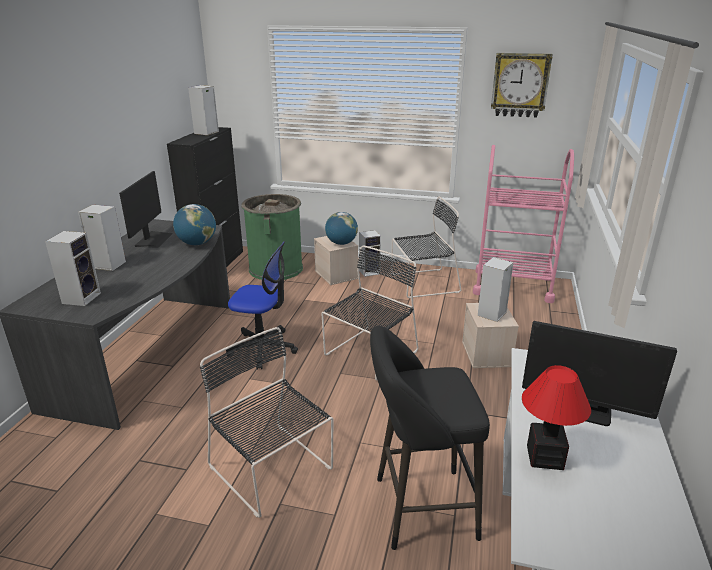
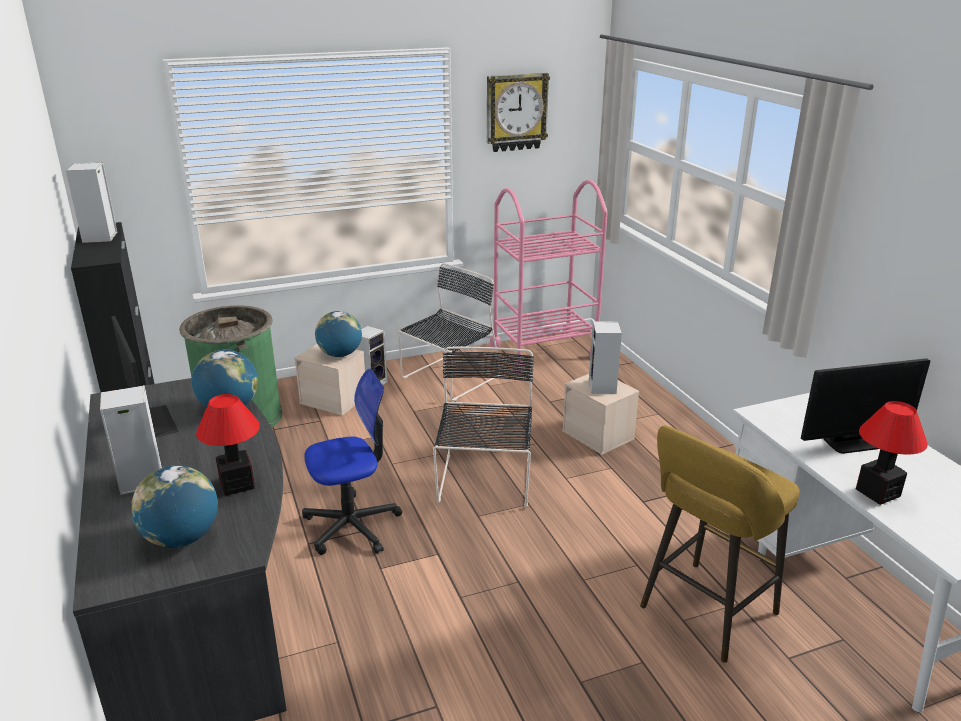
camera: 35 degrees left, 0 degrees up
speaker [45,231,101,306] -> globe [131,465,218,548]
black chair [200,327,333,518] -> none
black stool [370,326,490,550] -> yellow stool [640,425,800,663]
none -> table lamp [196,394,260,496]

